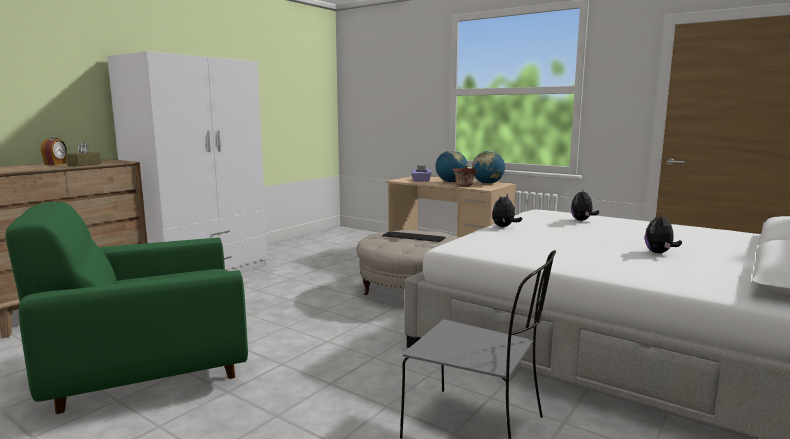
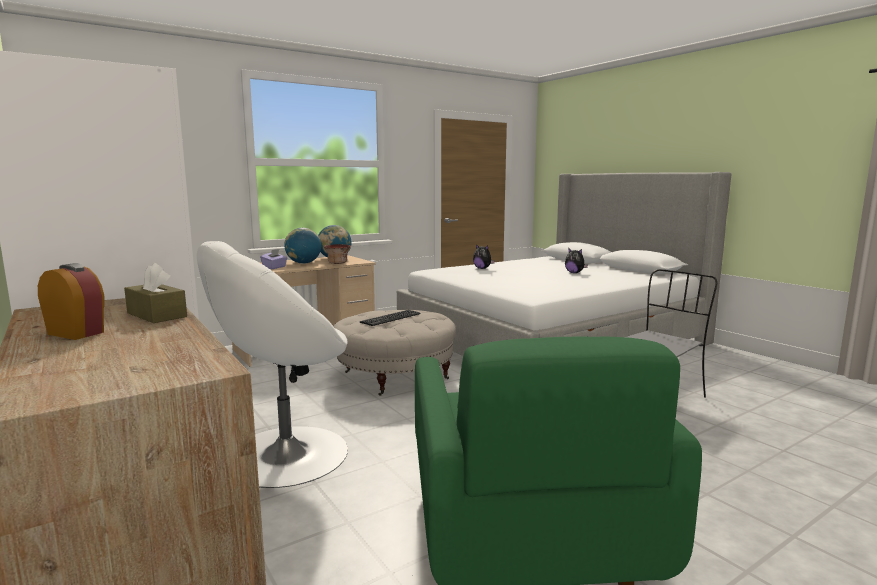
camera: 70 degrees left, 0 degrees up
plush toy [492,194,522,227] -> none
none -> white armchair [197,241,348,488]

